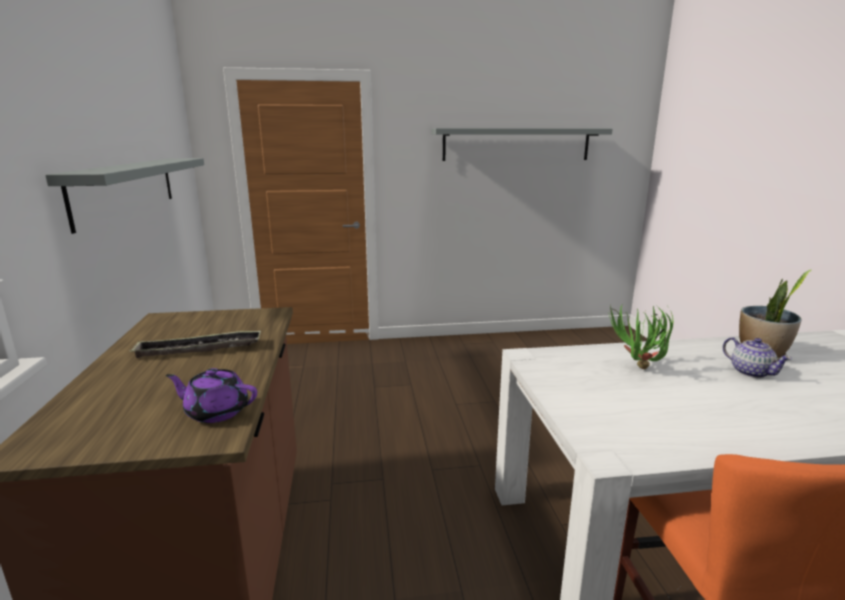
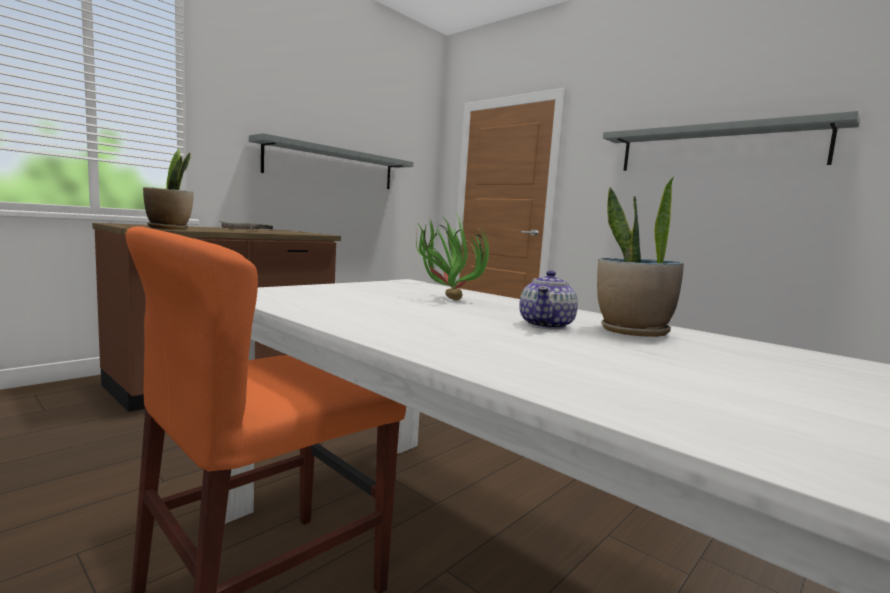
camera: 50 degrees right, 10 degrees down
purple teapot [166,368,257,423] -> potted plant [143,149,194,230]

